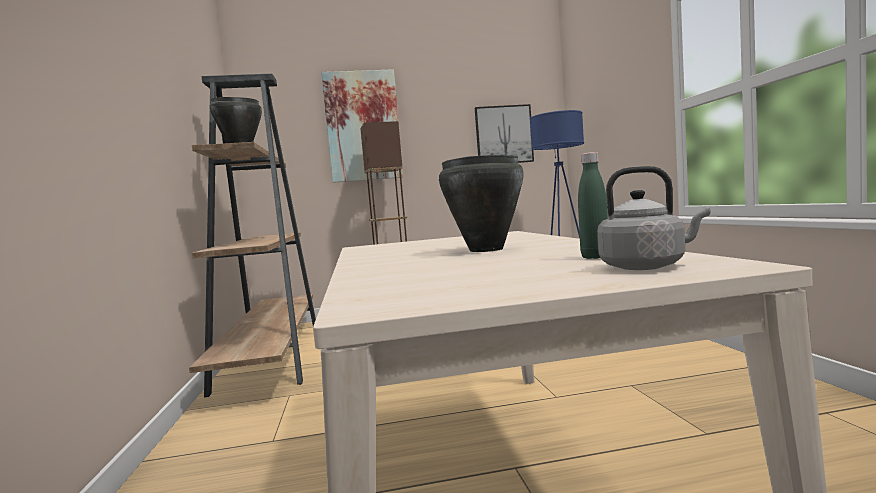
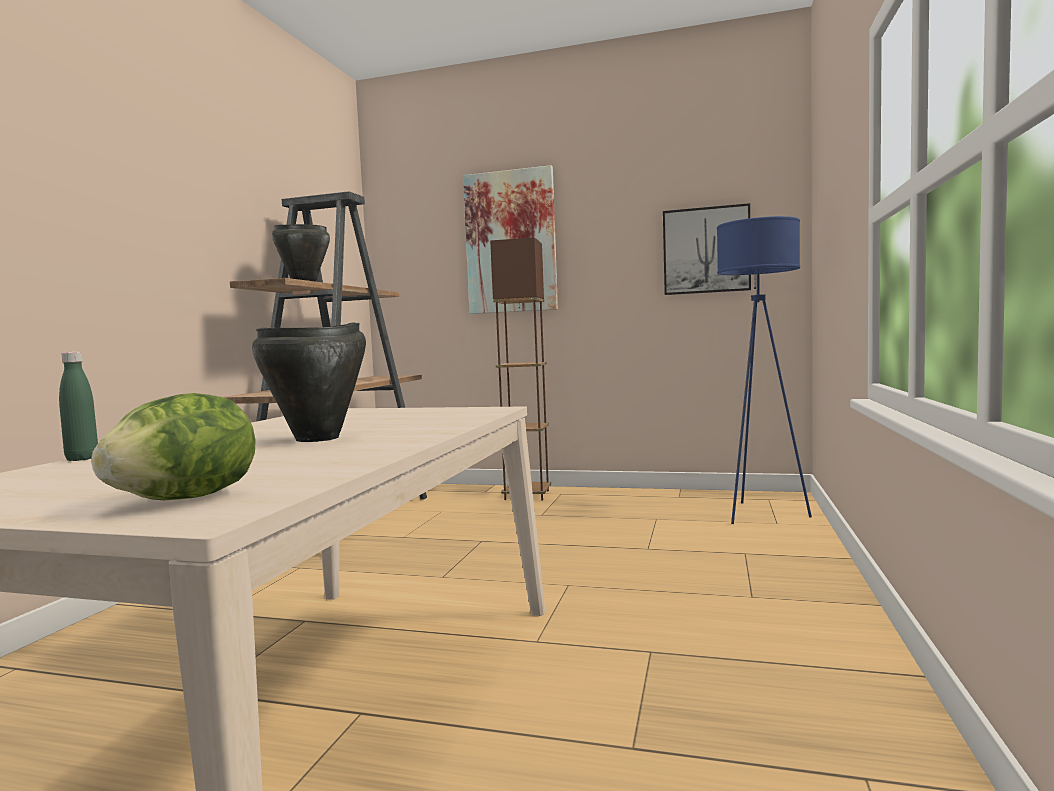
camera: 25 degrees right, 0 degrees up
green bottle [578,152,608,259] -> green bottle moved to [59,352,98,461]
grey kettle [597,166,711,270] -> lettuce [91,393,256,500]

